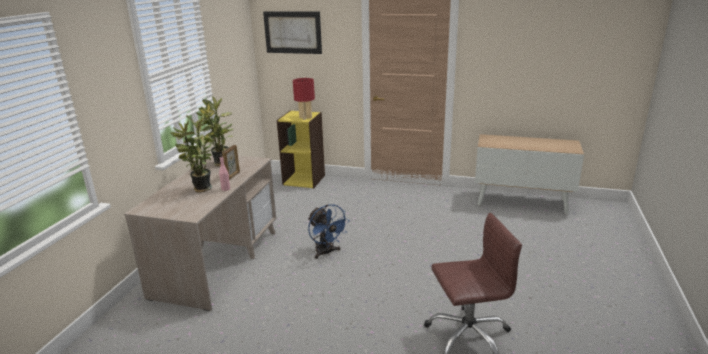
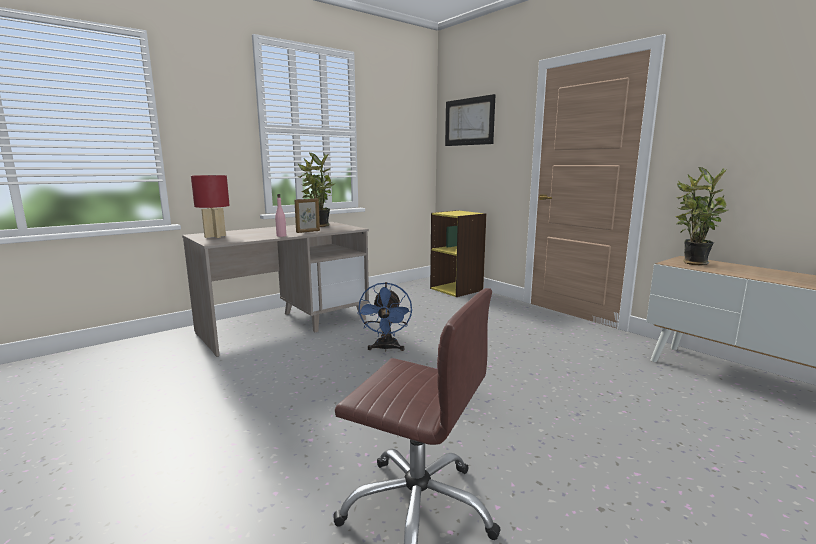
camera: 35 degrees right, 10 degrees down
potted plant [170,114,214,193] -> potted plant moved to [675,167,728,265]
red table lamp [293,78,315,120] -> red table lamp moved to [191,175,230,238]

